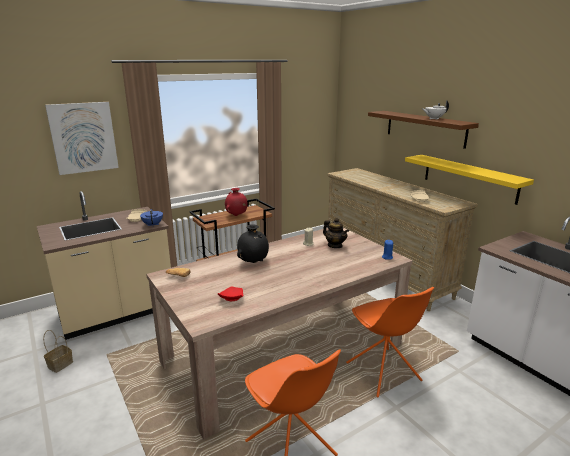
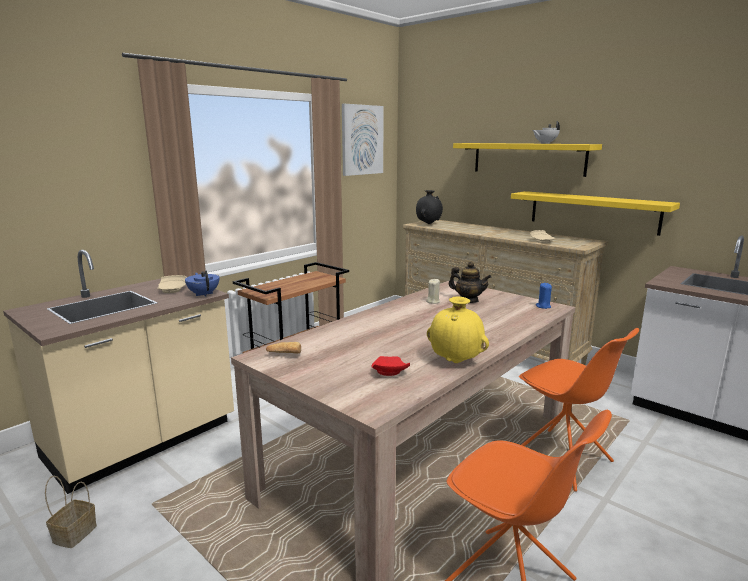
camera: 15 degrees left, 5 degrees down
picture [45,102,119,175] -> picture moved to [342,104,384,176]
red vase [225,188,248,216] -> none
black vase [237,224,269,263] -> black vase moved to [416,190,443,224]
brown shelf [368,111,479,149] -> yellow shelf [453,143,602,177]
none -> yellow vase [427,296,489,363]

